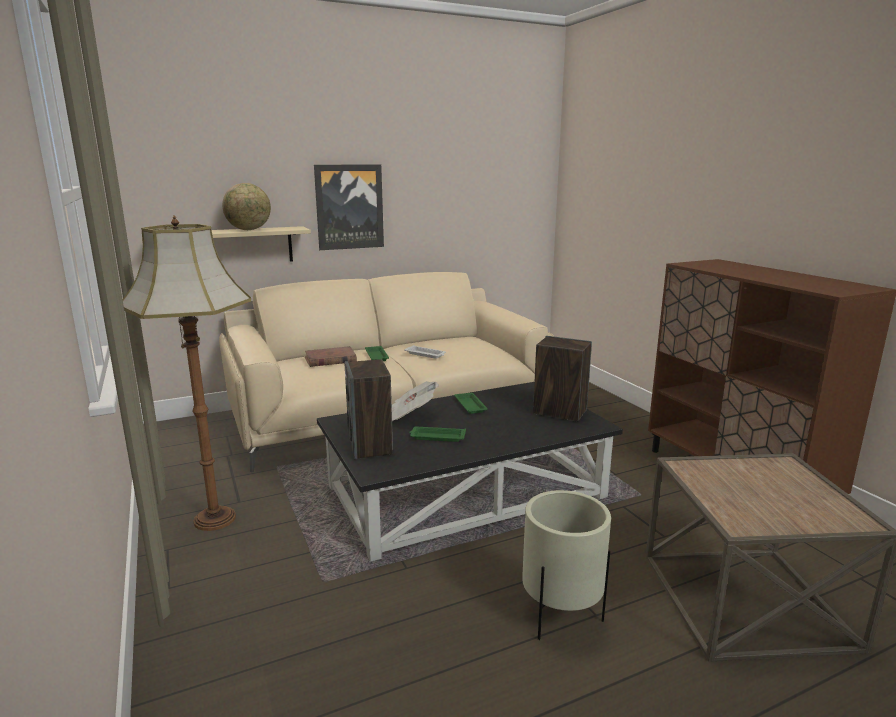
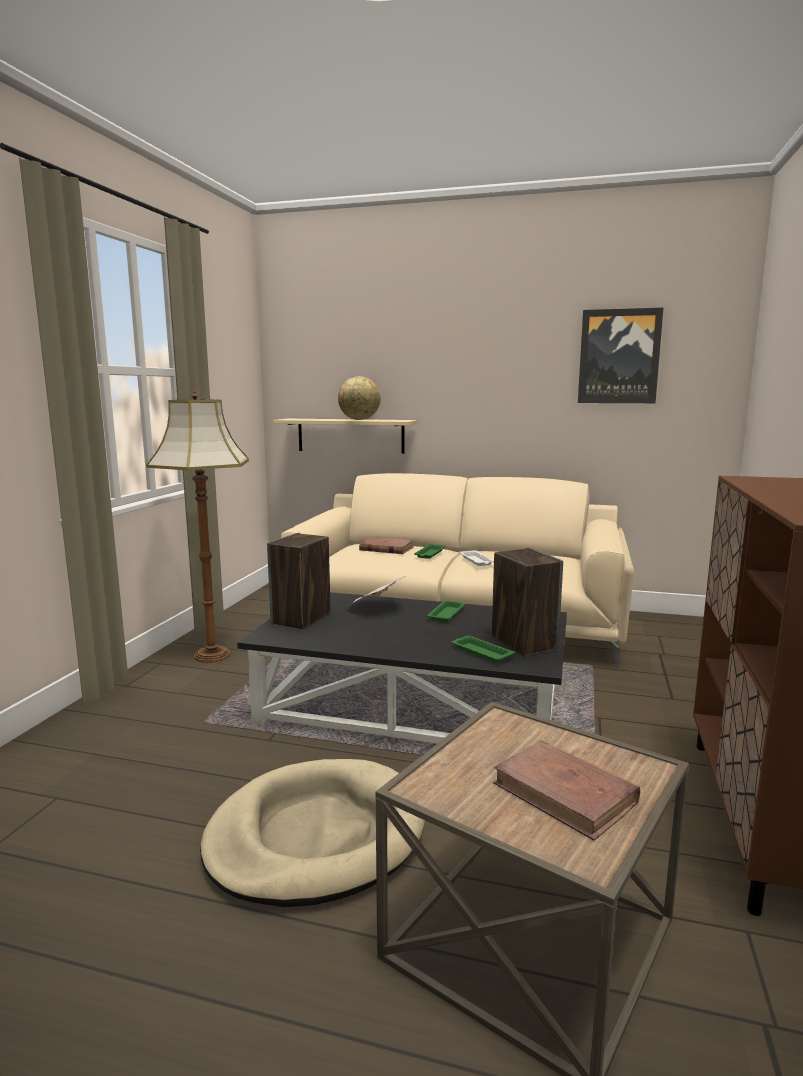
camera: 40 degrees right, 5 degrees down
picture [314,165,384,250] -> picture moved to [578,308,663,403]
green tray [409,427,466,442] -> green tray moved to [451,636,515,663]
beige planter [522,490,611,640] -> beige dog bed [200,759,425,907]
none -> brown book [493,740,640,840]

